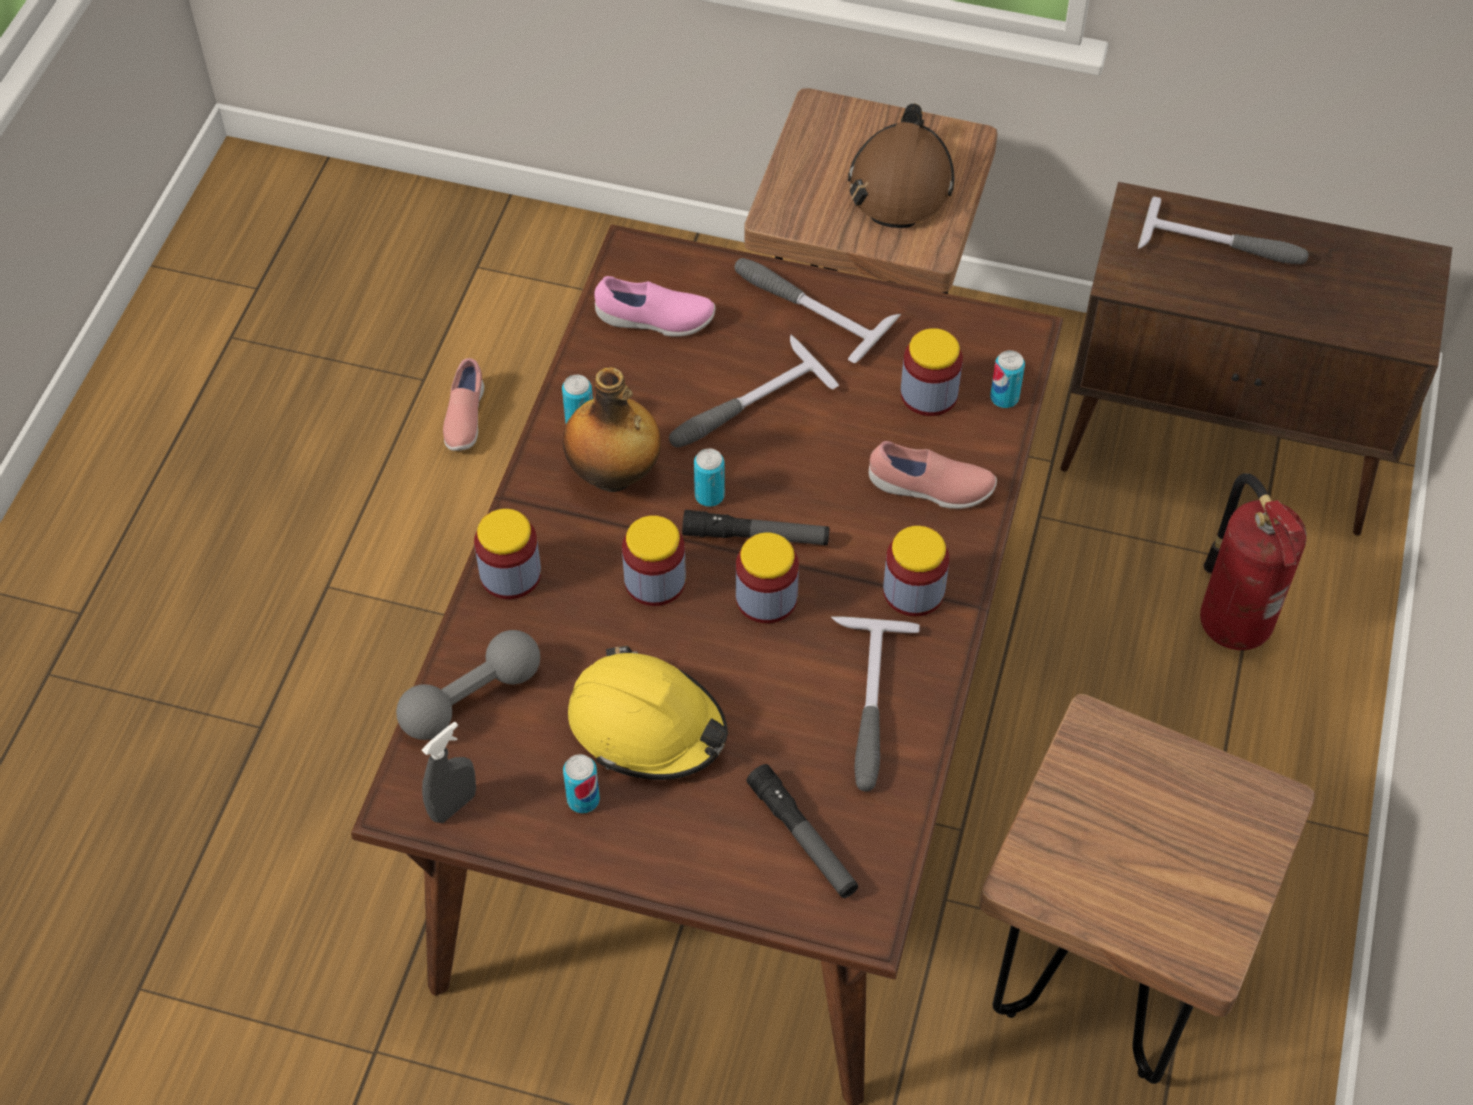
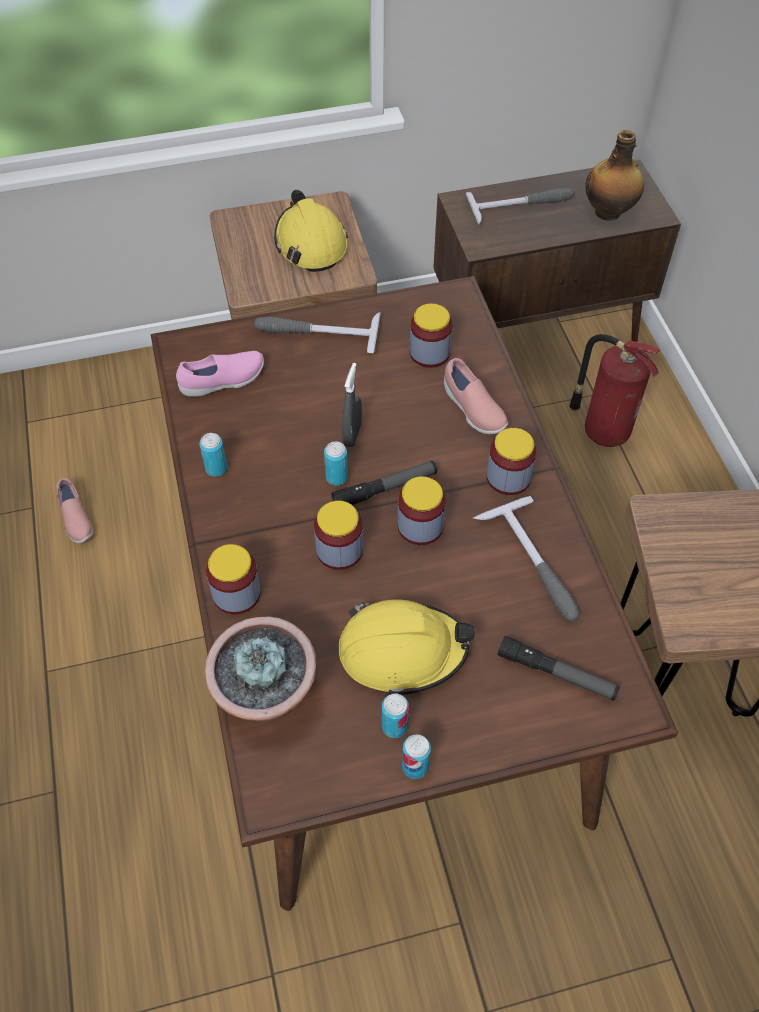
camera: 30 degrees left, 0 degrees up
grey dumbbell [396,630,540,740] -> potted plant [205,616,317,722]
grey spray bottle [422,721,476,823] -> grey spray bottle moved to [342,363,362,447]
bottle [563,367,661,492] -> bottle moved to [585,130,644,221]
hammer [669,335,839,448] -> none
brown hard hat [848,104,954,228] -> yellow hard hat [274,190,348,272]
pink shoe [869,441,997,509] -> pink shoe turned 75 degrees clockwise [444,358,508,434]
can [990,350,1025,408] -> can moved to [402,734,431,779]

